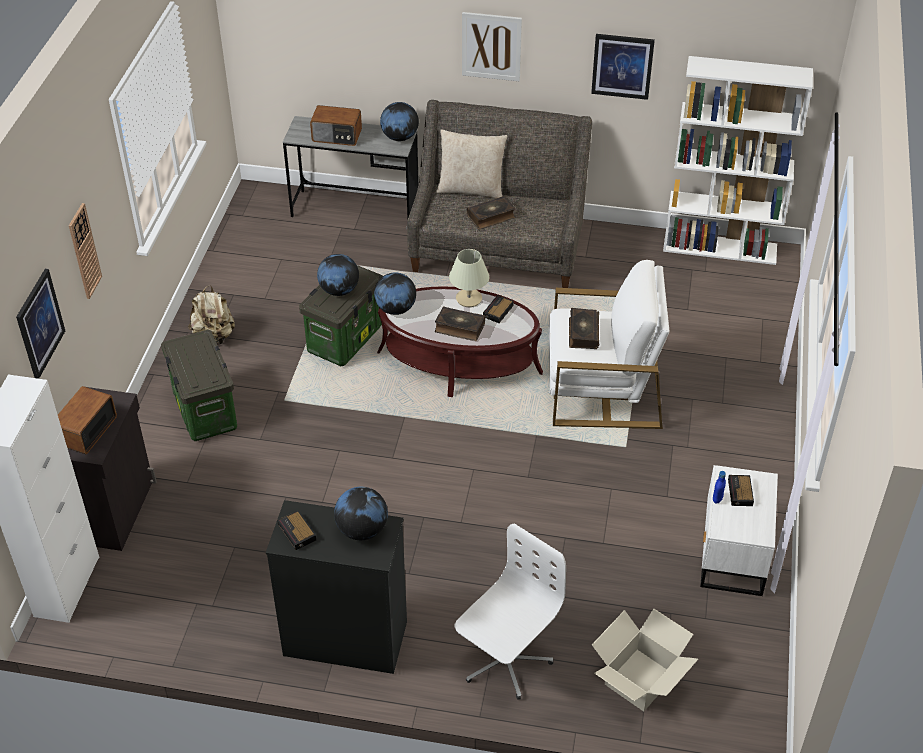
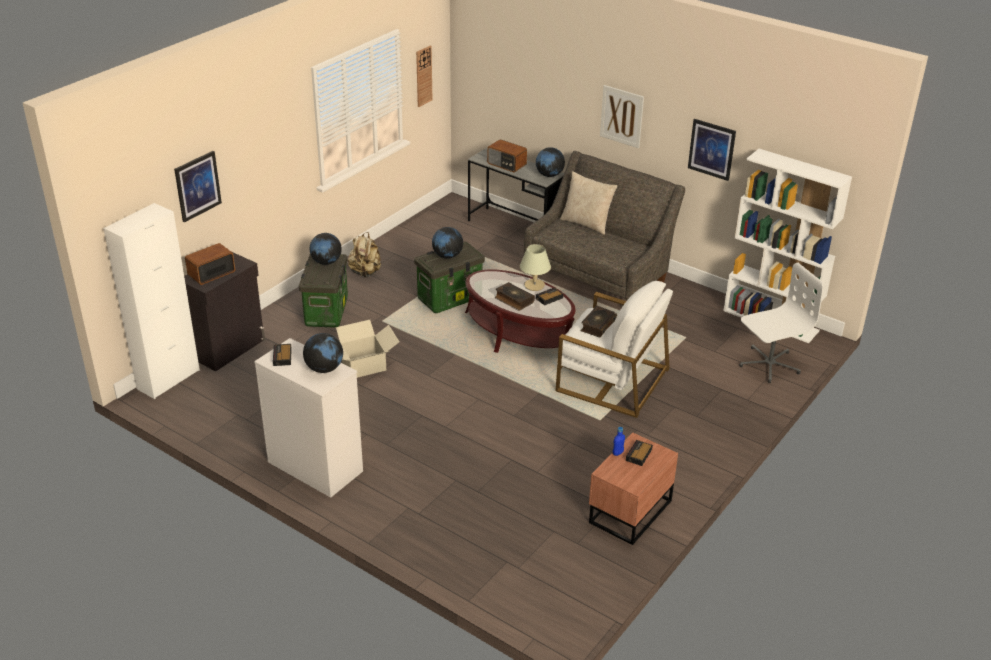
camera: 25 degrees right, 10 degrees down
wall clock [69,203,102,299] -> wall clock moved to [416,45,432,107]
black dresser [266,500,407,674] -> white dresser [254,338,363,498]
globe [374,272,416,315] -> globe moved to [310,233,342,265]
white office chair [454,523,566,700] -> white office chair moved to [739,263,823,383]
book [467,196,515,230] -> none
cardboard box [592,609,698,712] -> cardboard box moved to [336,320,399,378]
white nightstand [700,465,778,596] -> brown nightstand [589,432,678,545]

